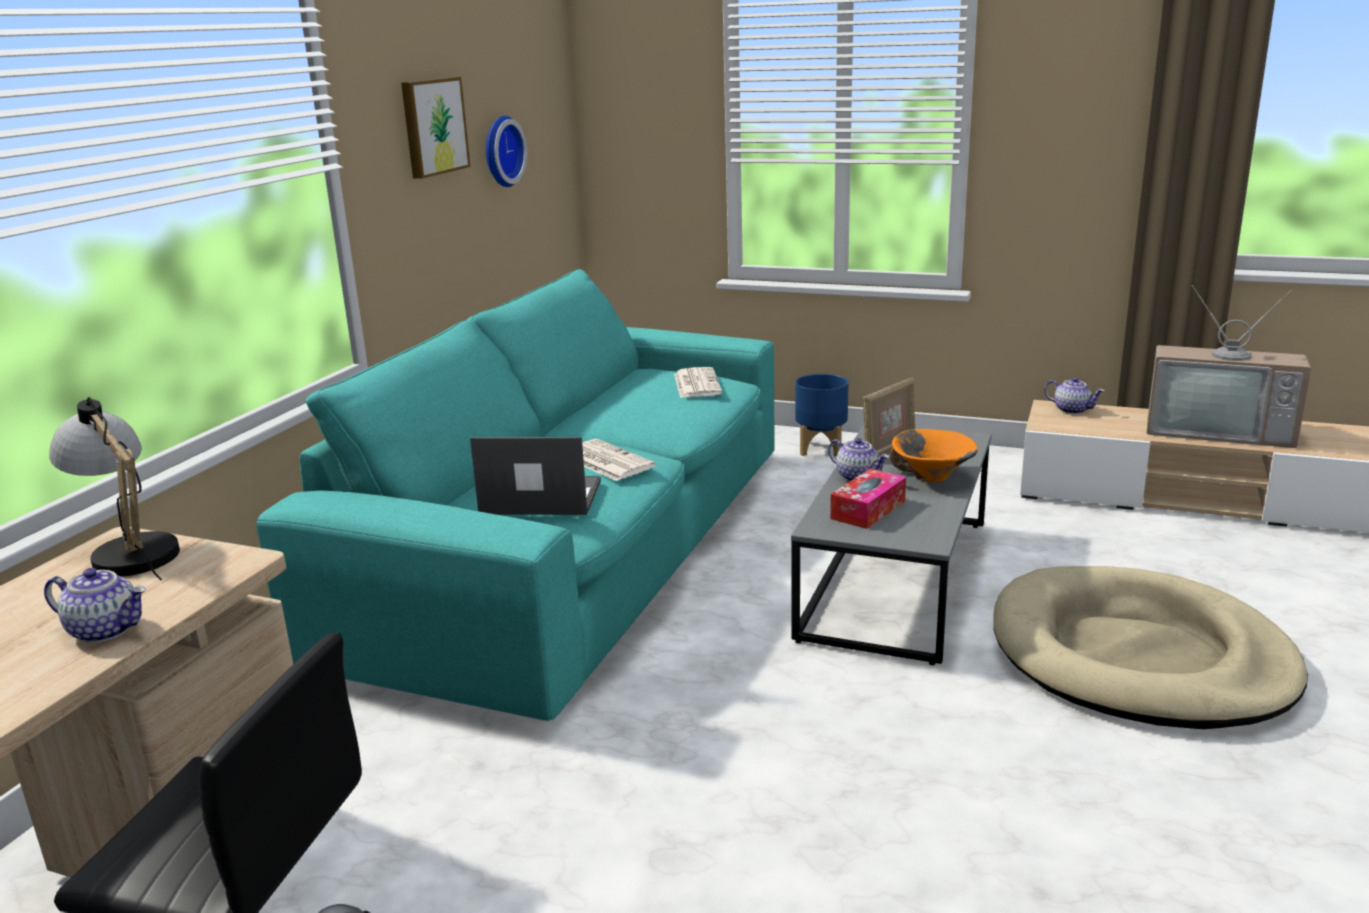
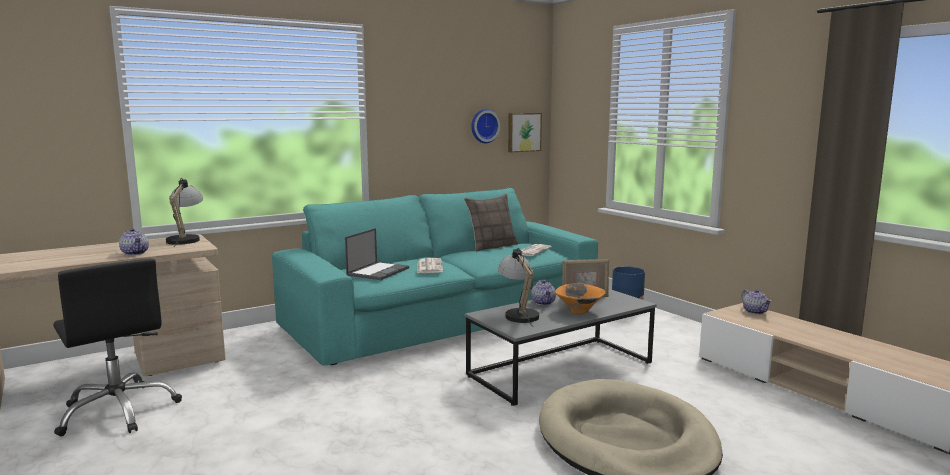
camera: 35 degrees right, 10 degrees down
picture [401,77,471,179] -> picture moved to [508,113,542,152]
laptop [470,437,601,515] -> laptop turned 75 degrees clockwise [345,228,409,280]
tissue box [830,469,906,529] -> table lamp [498,248,539,324]
television [1147,285,1311,448] -> none
none -> pillow [464,194,518,251]

